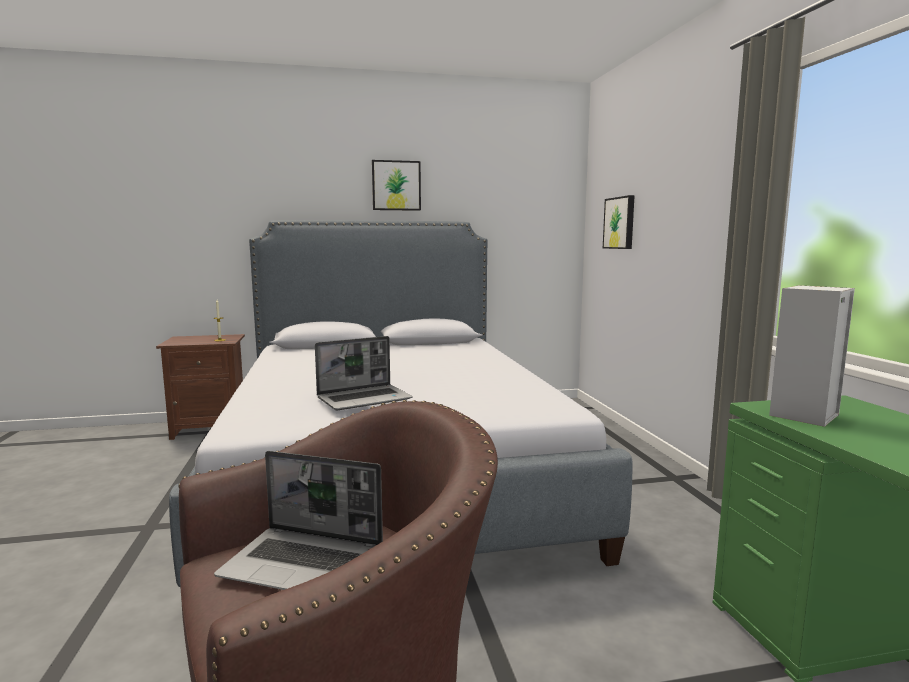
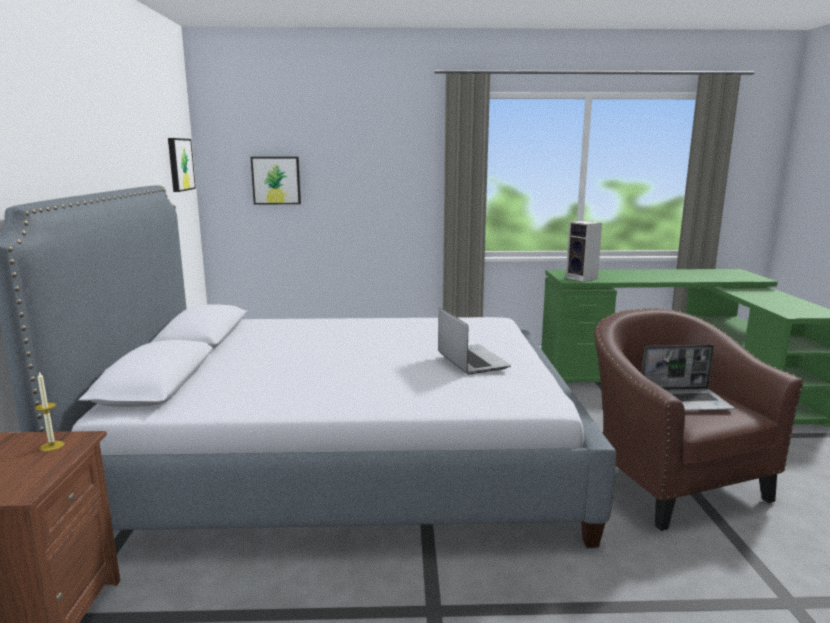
camera: 80 degrees left, 5 degrees up
laptop [214,451,383,590] -> laptop turned 60 degrees clockwise [642,345,735,411]
picture [372,160,421,211] -> picture moved to [168,138,196,192]

